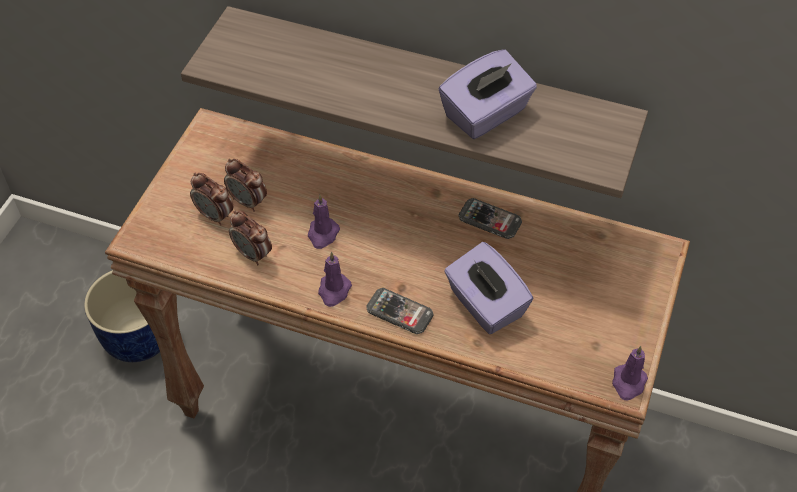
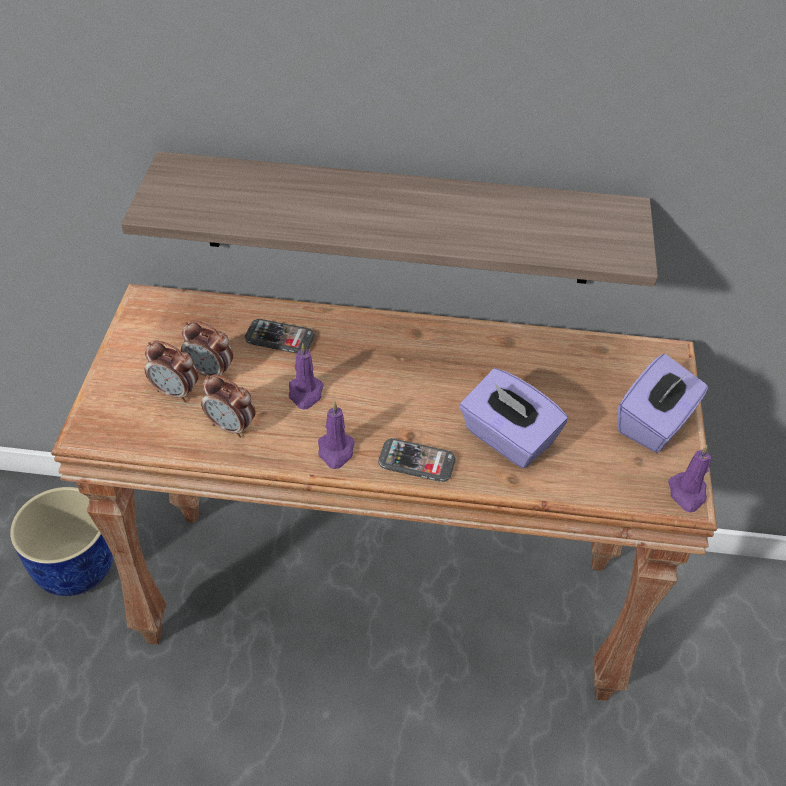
camera: 15 degrees left, 5 degrees down
purple tissue box [439,49,537,139] -> purple tissue box moved to [617,354,708,453]
phone [459,198,522,239] -> phone moved to [245,319,315,353]

